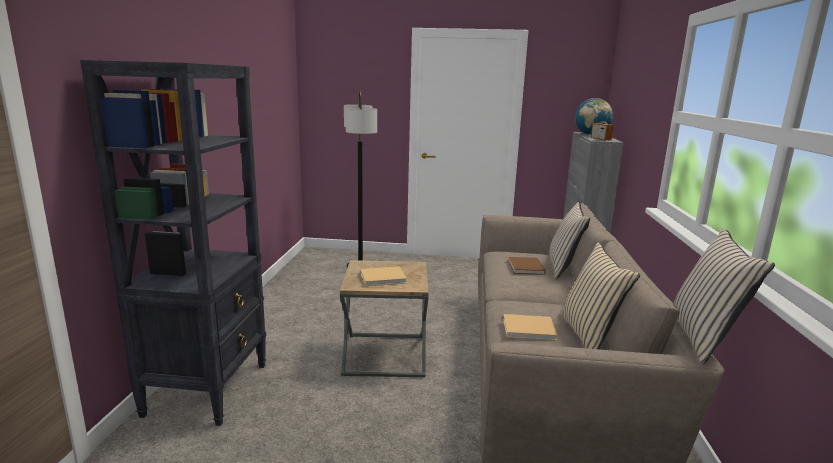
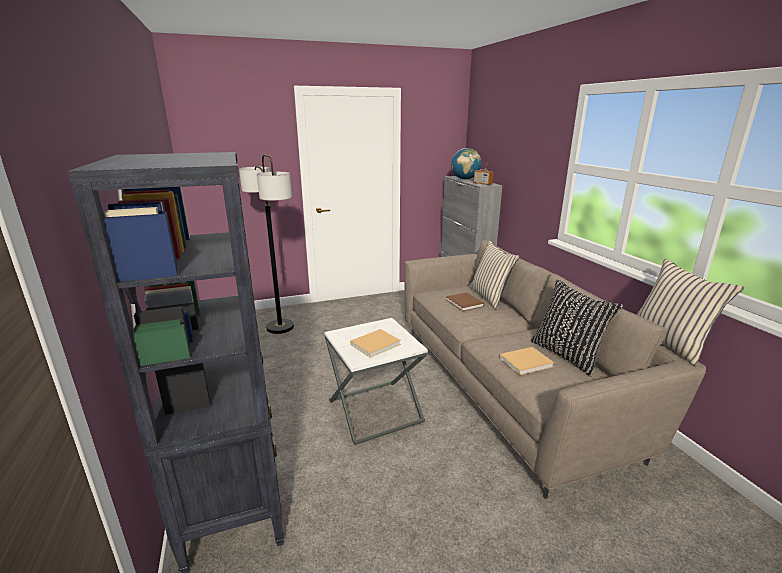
camera: 25 degrees left, 5 degrees up
brown side table [340,260,429,377] -> white side table [325,318,427,445]
beige pillow [560,243,640,349] -> black pillow [531,280,623,377]

